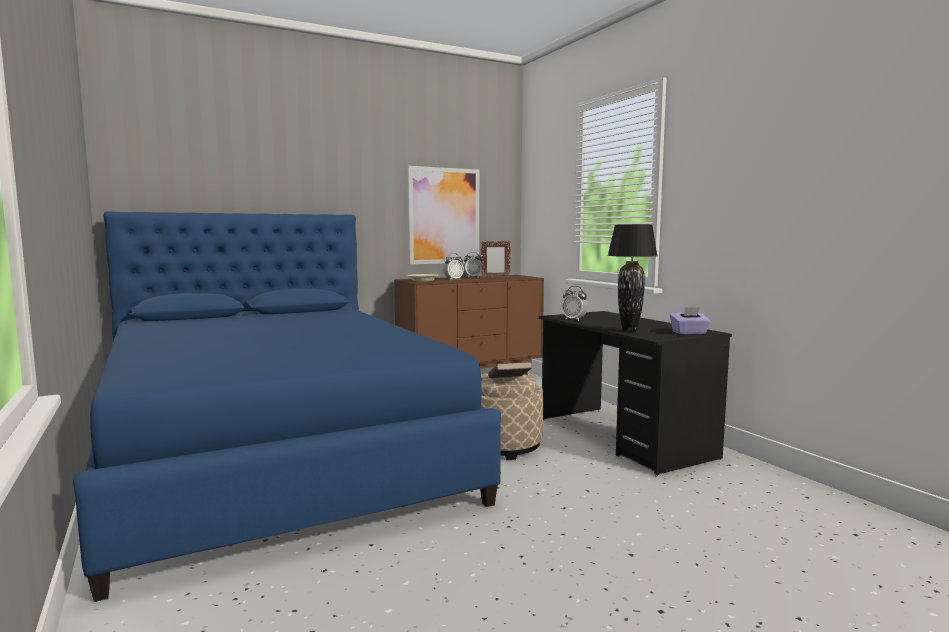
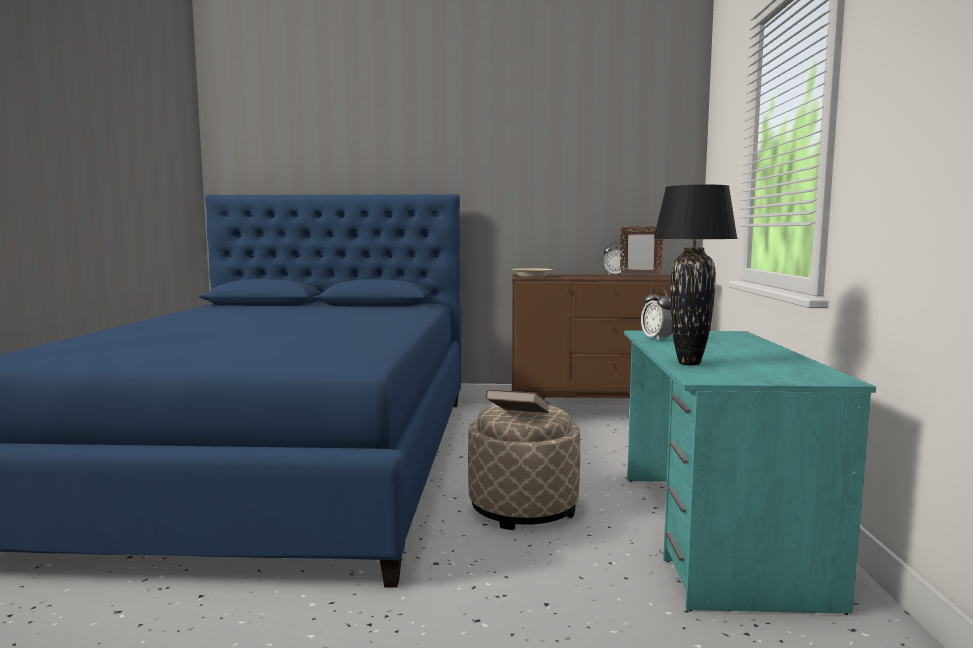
camera: 30 degrees right, 0 degrees up
picture [407,166,479,264] -> none
alarm clock [443,253,464,281] -> none
black desk [539,311,732,475] -> turquoise desk [624,330,876,615]
purple tissue box [670,307,711,335] -> none

